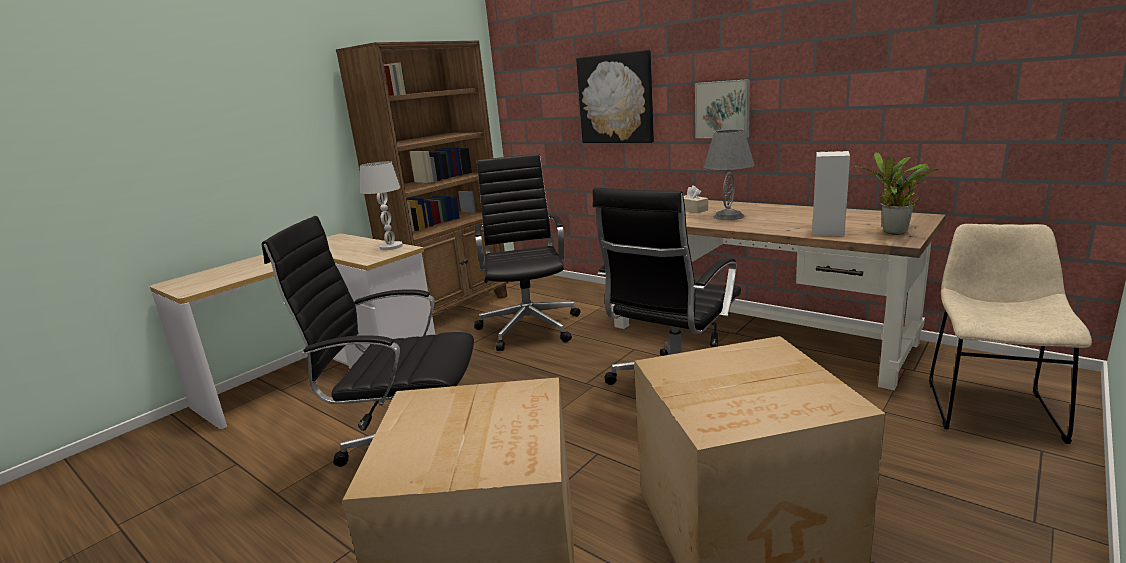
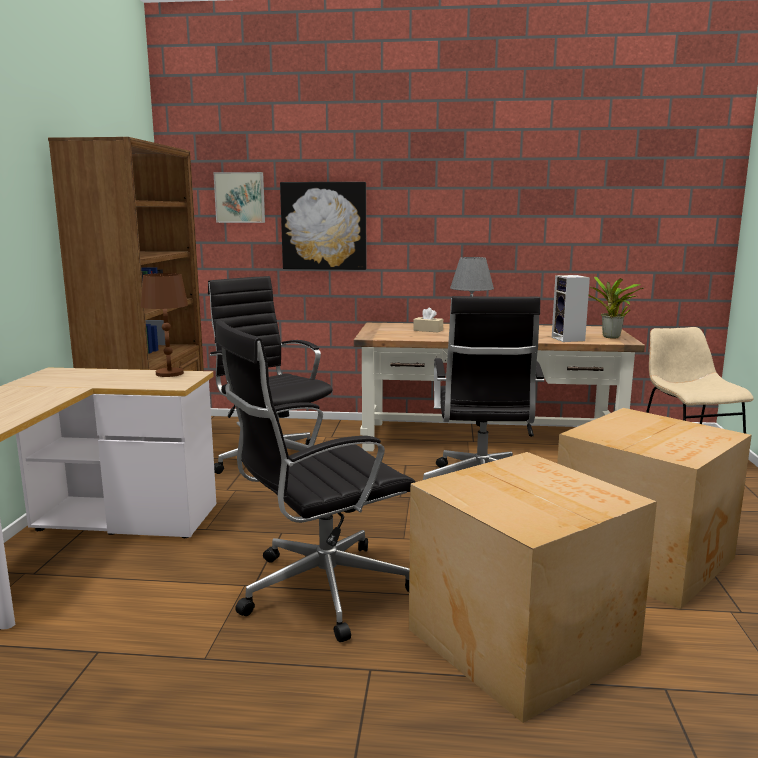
camera: 35 degrees left, 5 degrees down
white table lamp [360,161,403,250] -> brown table lamp [141,273,188,377]
picture [695,79,750,138] -> picture moved to [213,172,265,223]

